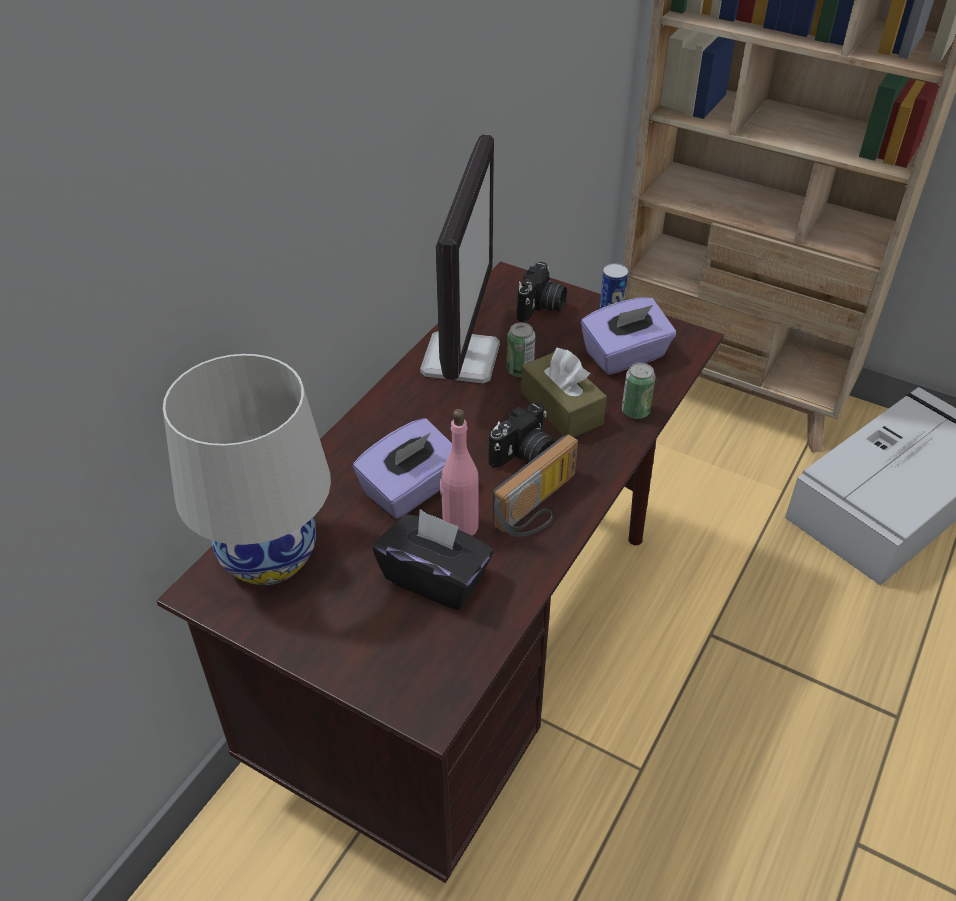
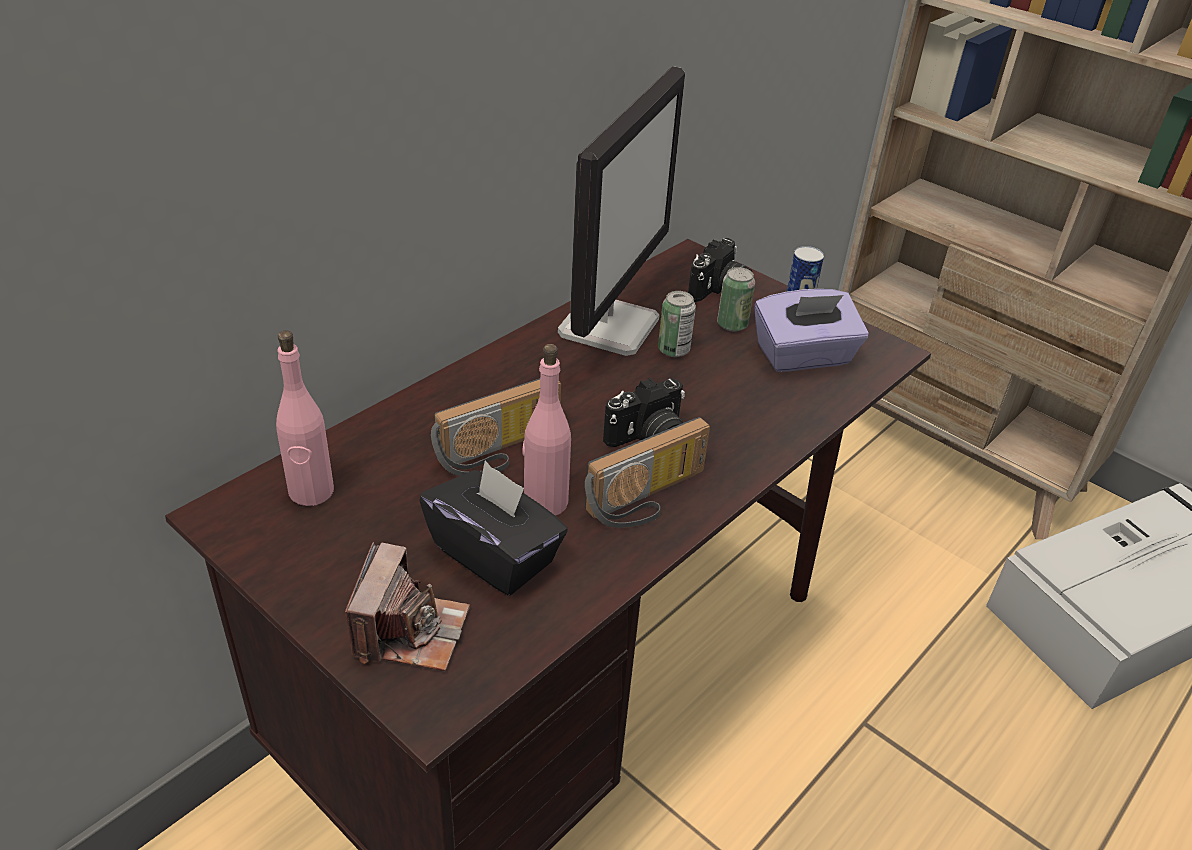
camera: 10 degrees right, 5 degrees down
white table lamp [163,354,331,585] -> pink bottle [276,331,334,506]
purple tissue box [353,418,452,519] -> radio [431,378,561,476]
brown tissue box [521,348,607,437] -> none
can [622,362,656,419] -> can moved to [717,267,755,332]
none -> camera [345,542,470,671]

